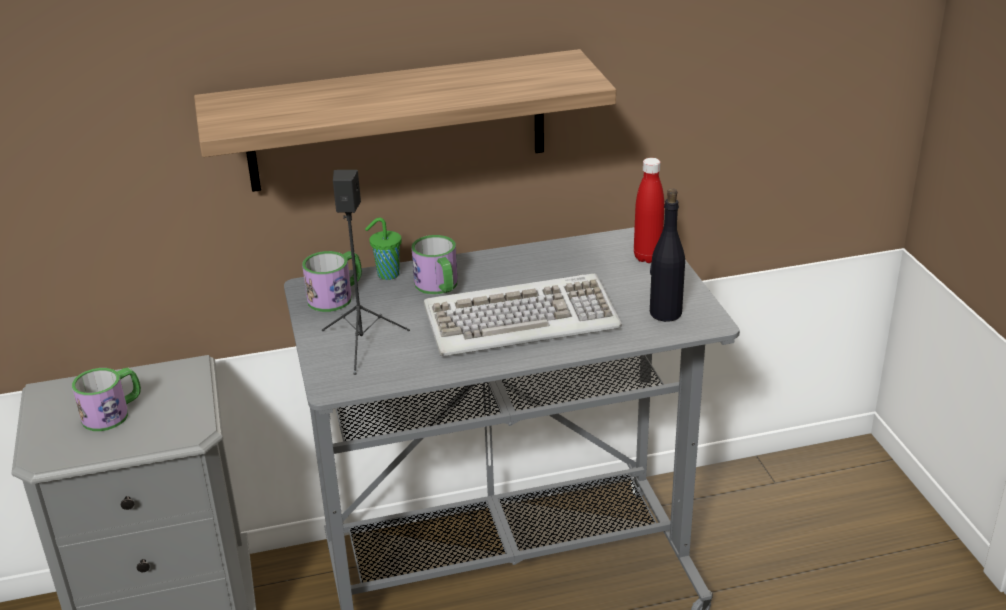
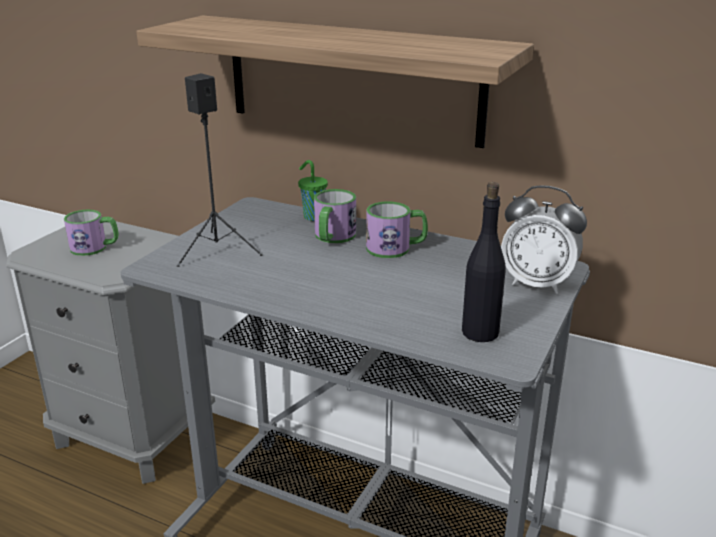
camera: 40 degrees right, 5 degrees down
mug [302,251,362,312] -> mug moved to [366,201,428,258]
keyboard [424,273,622,356] -> none
red bottle [634,158,664,263] -> alarm clock [501,186,587,294]

